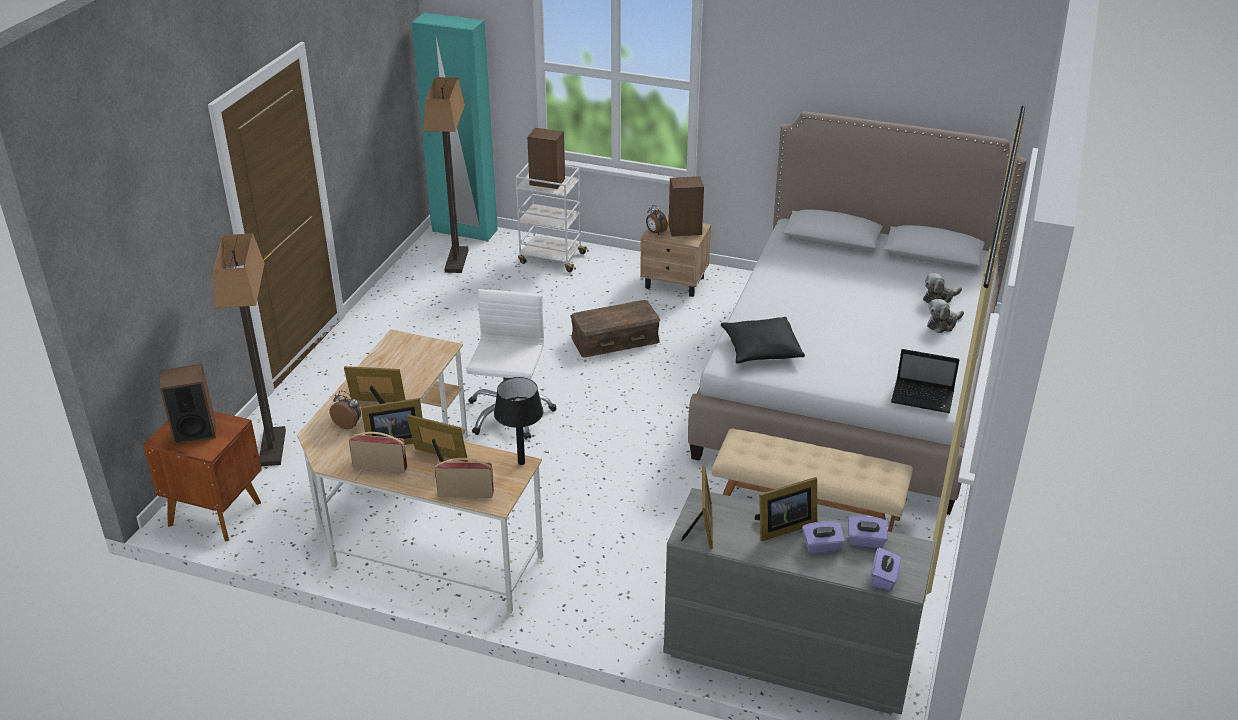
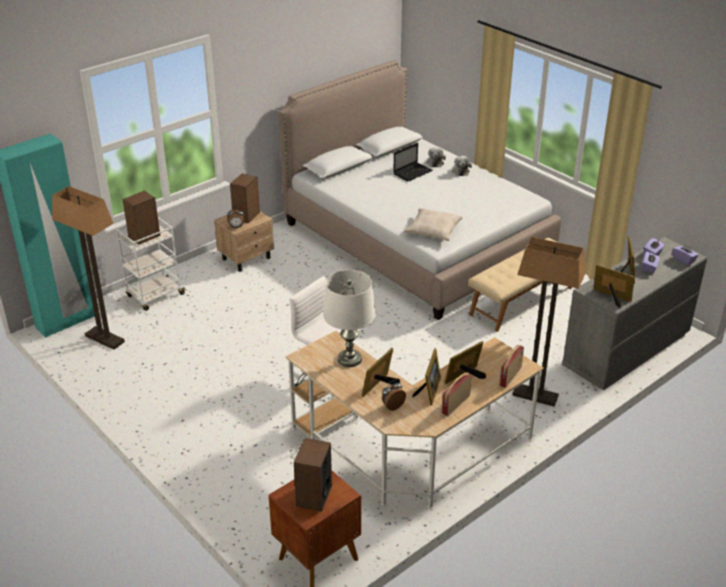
camera: 60 degrees left, 0 degrees up
floor lamp [213,233,286,466] -> floor lamp moved to [512,237,586,407]
black table lamp [494,377,543,465] -> none
brown storage box [570,300,660,357] -> none
black pillow [721,317,805,364] -> beige pillow [404,208,463,241]
laptop [891,349,960,413] -> laptop moved to [393,142,432,181]
none -> white table lamp [323,270,375,367]

